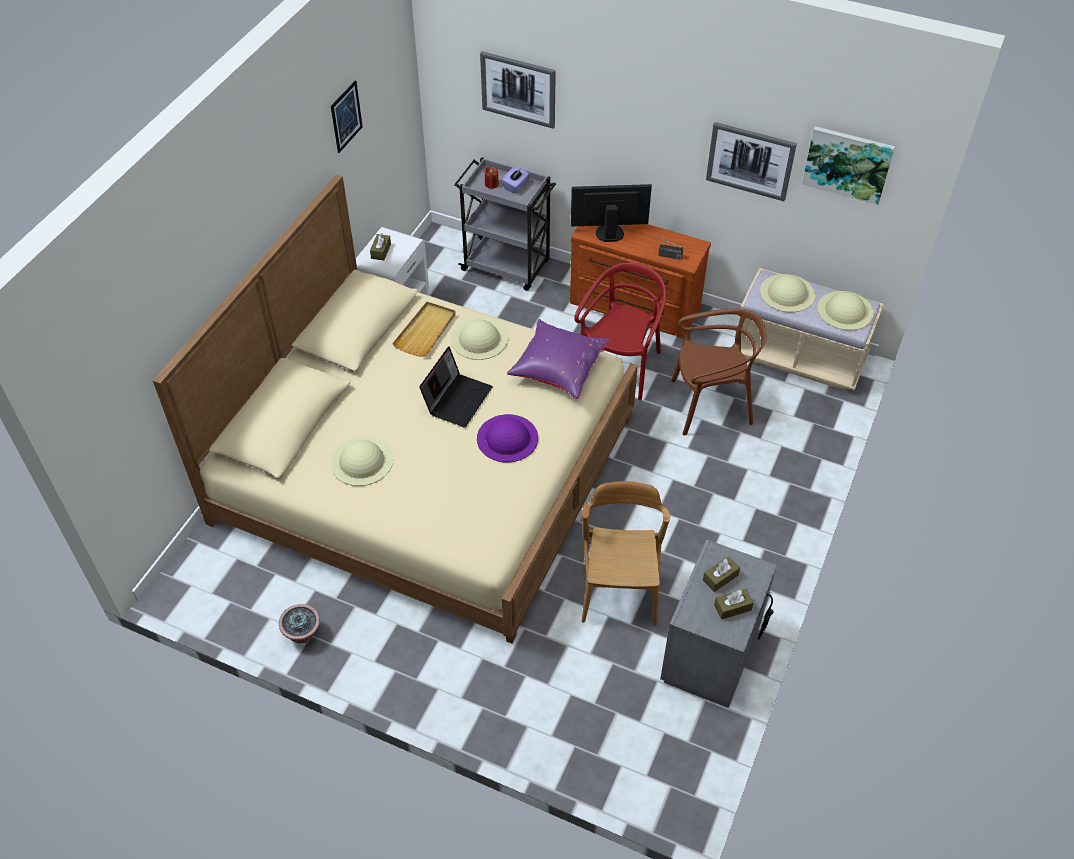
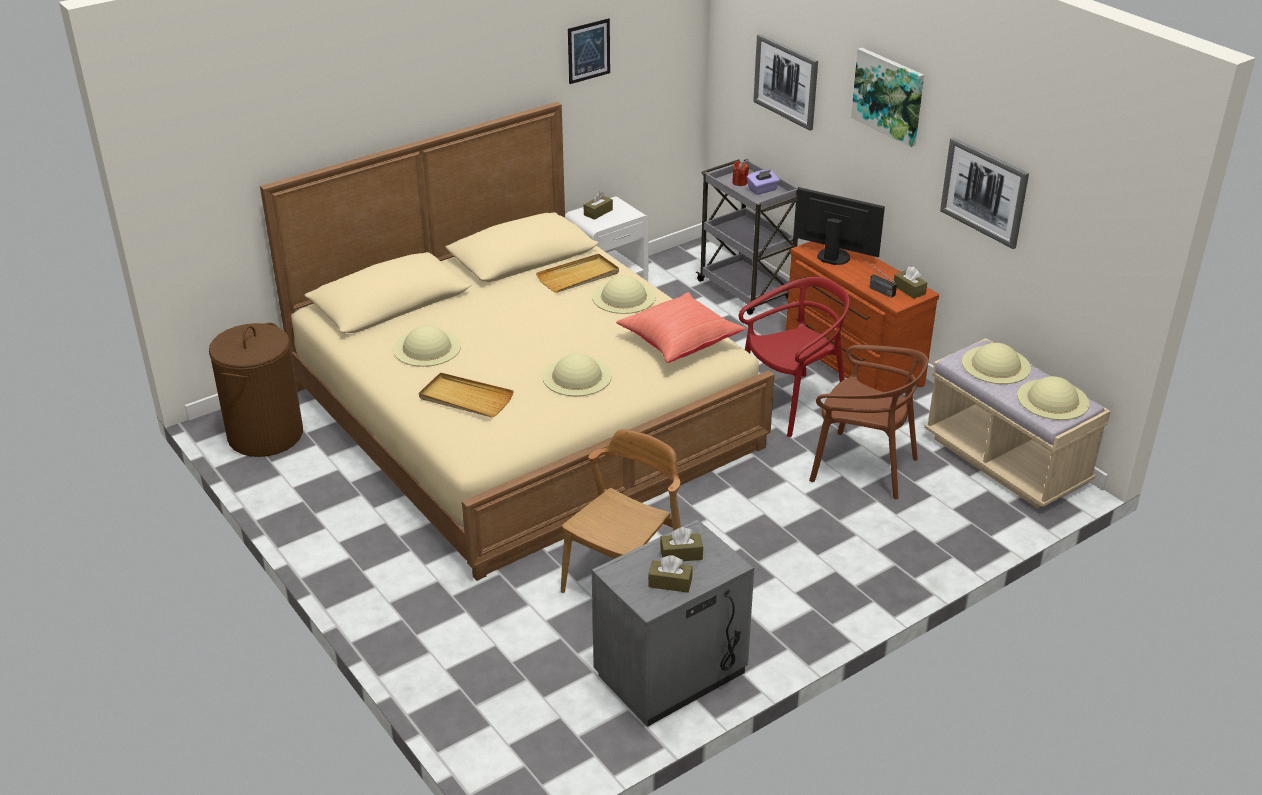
camera: 30 degrees right, 15 degrees down
potted plant [279,604,320,643] -> none
laptop [419,346,493,428] -> none
purple hat [477,414,538,462] -> beige hat [542,353,612,396]
purple pillow [507,319,610,399] -> red pillow [616,292,746,363]
picture [802,126,895,205] -> picture moved to [851,48,924,147]
none -> brown laundry basket [209,323,303,457]
none -> beige tray [419,373,514,418]
none -> brown tissue box [894,266,927,299]

